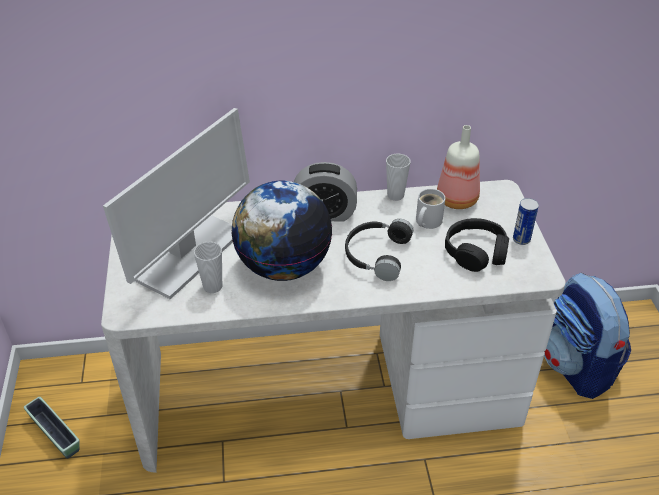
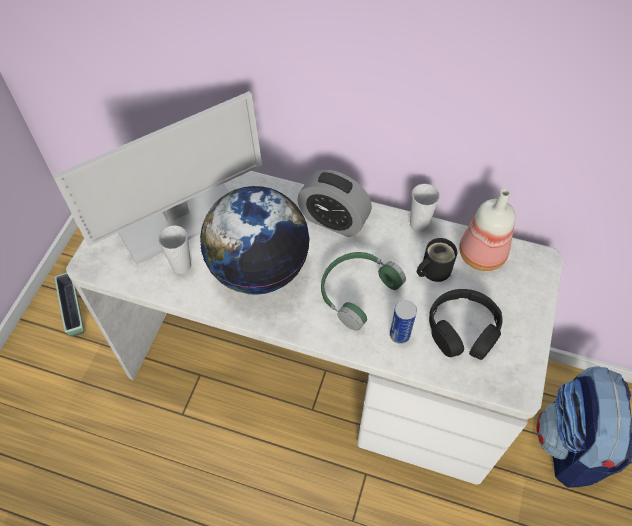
camera: 25 degrees right, 15 degrees up
black headphones [345,219,414,281] -> green headphones [321,252,406,331]
white mug [416,189,445,229] -> black mug [417,238,457,282]
can [513,198,539,245] -> can moved to [390,300,417,344]

